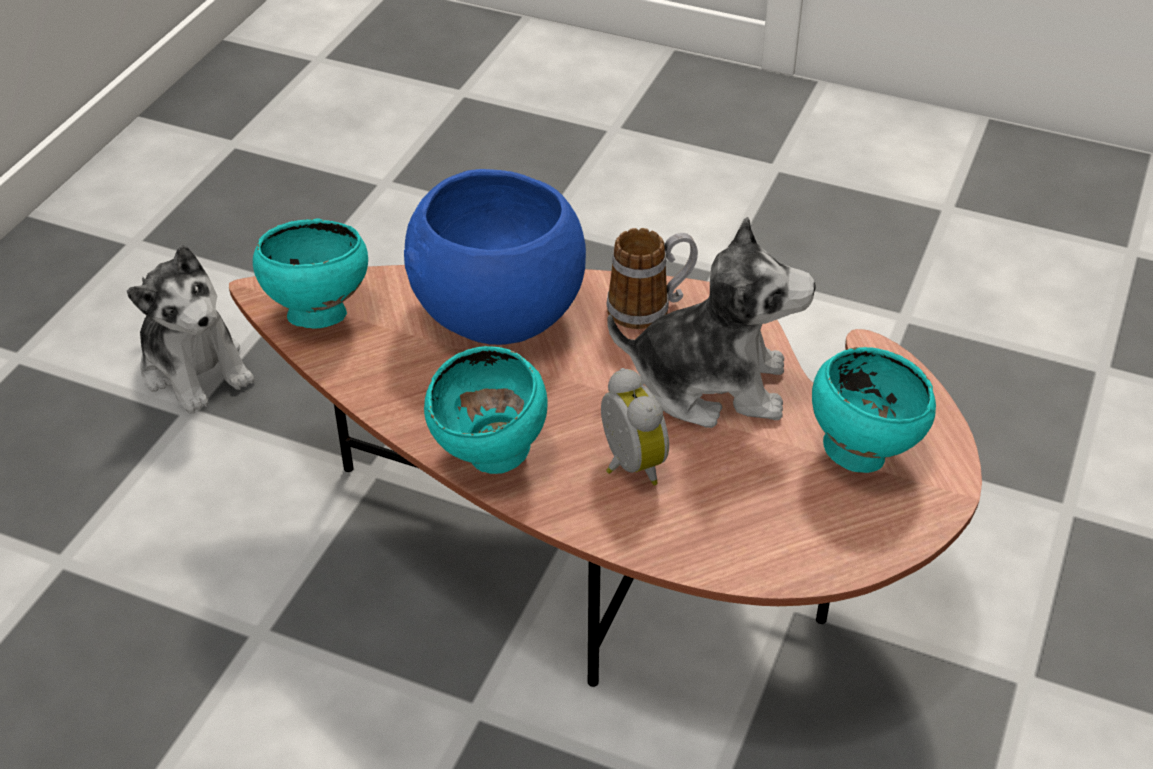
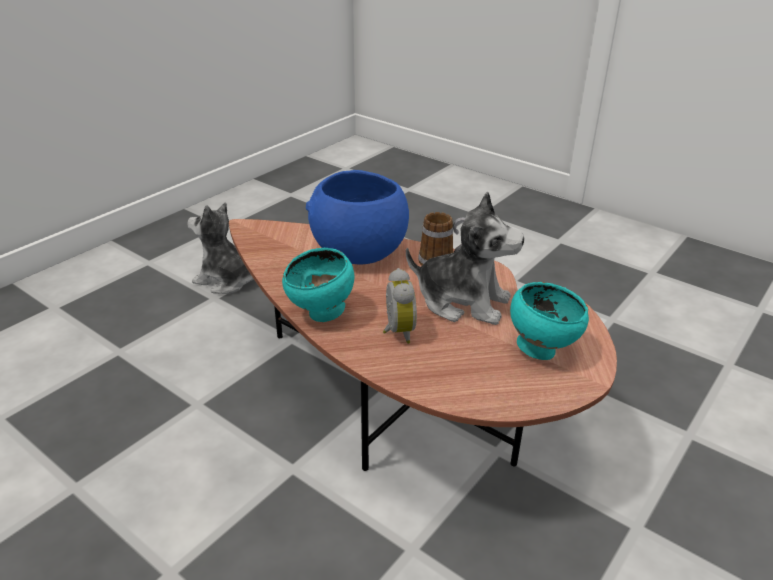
camera: 15 degrees right, 10 degrees down
plush toy [127,245,254,413] -> plush toy turned 135 degrees clockwise [187,202,254,294]
turquoise bowl [253,219,368,329] -> none

